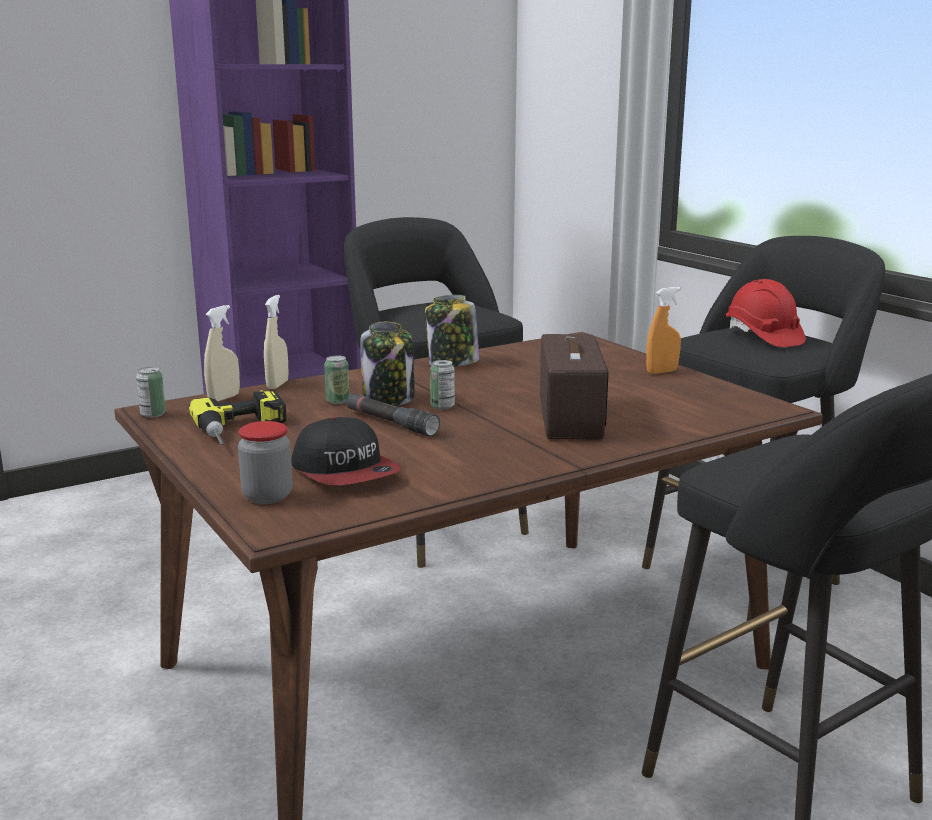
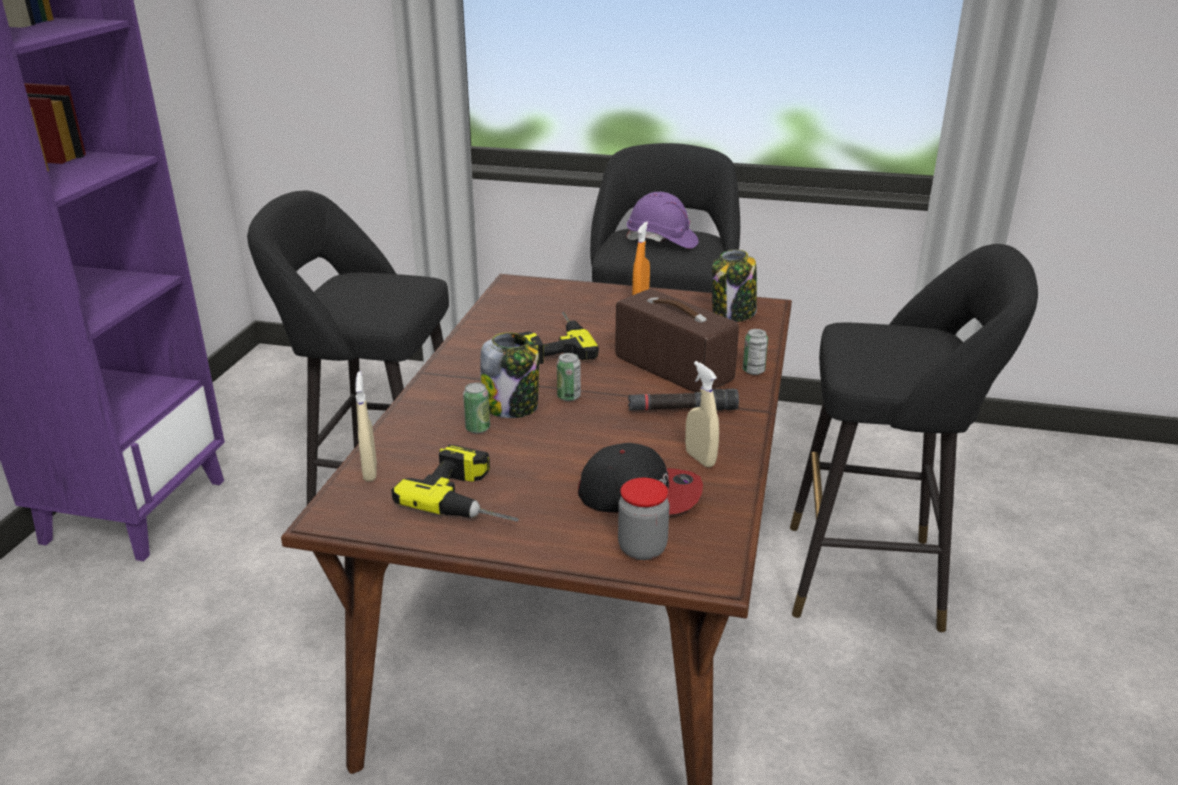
camera: 45 degrees left, 10 degrees up
can [136,367,166,418] -> can moved to [743,329,768,375]
beige spray bottle [264,295,289,389] -> beige spray bottle moved to [685,361,719,468]
black flashlight [346,394,440,436] -> black flashlight moved to [628,389,739,411]
jar [425,295,479,367] -> jar moved to [712,249,757,322]
red hard hat [726,279,806,347] -> purple hard hat [627,192,699,249]
none -> power drill [518,311,599,364]

